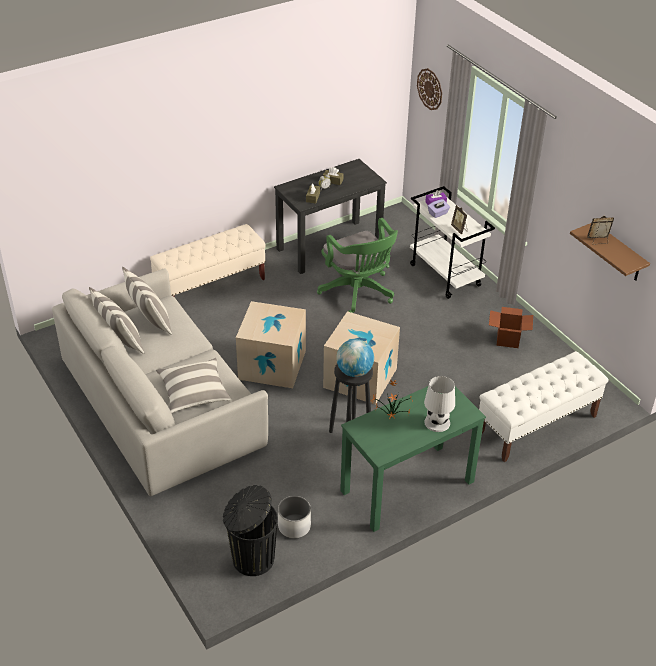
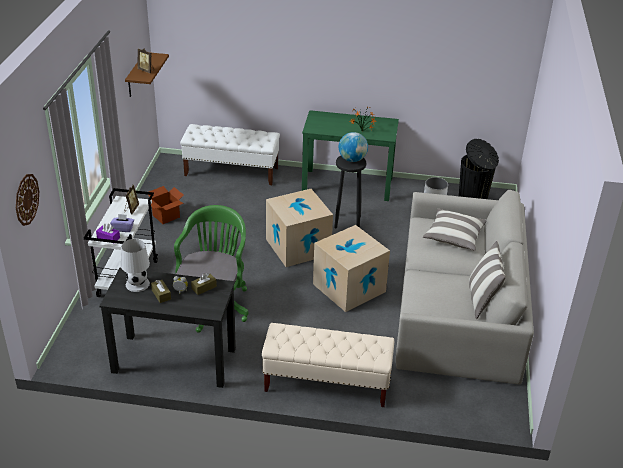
camera: 140 degrees left, 5 degrees down
pillow [122,267,172,335] -> none
white table lamp [424,376,455,432] -> white table lamp moved to [121,239,150,292]

